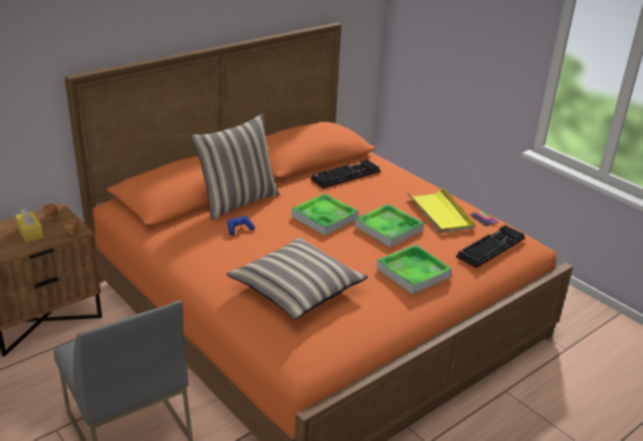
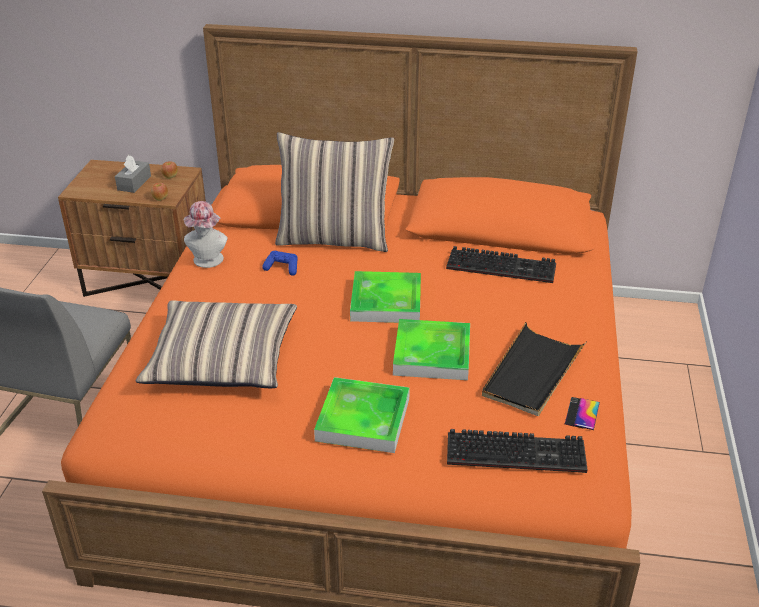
camera: 50 degrees right, 5 degrees up
yellow tissue box [15,208,44,242] -> grey tissue box [115,155,151,193]
yellow tray [407,187,475,233] -> black tray [482,322,587,416]
none -> hat [184,201,228,268]

